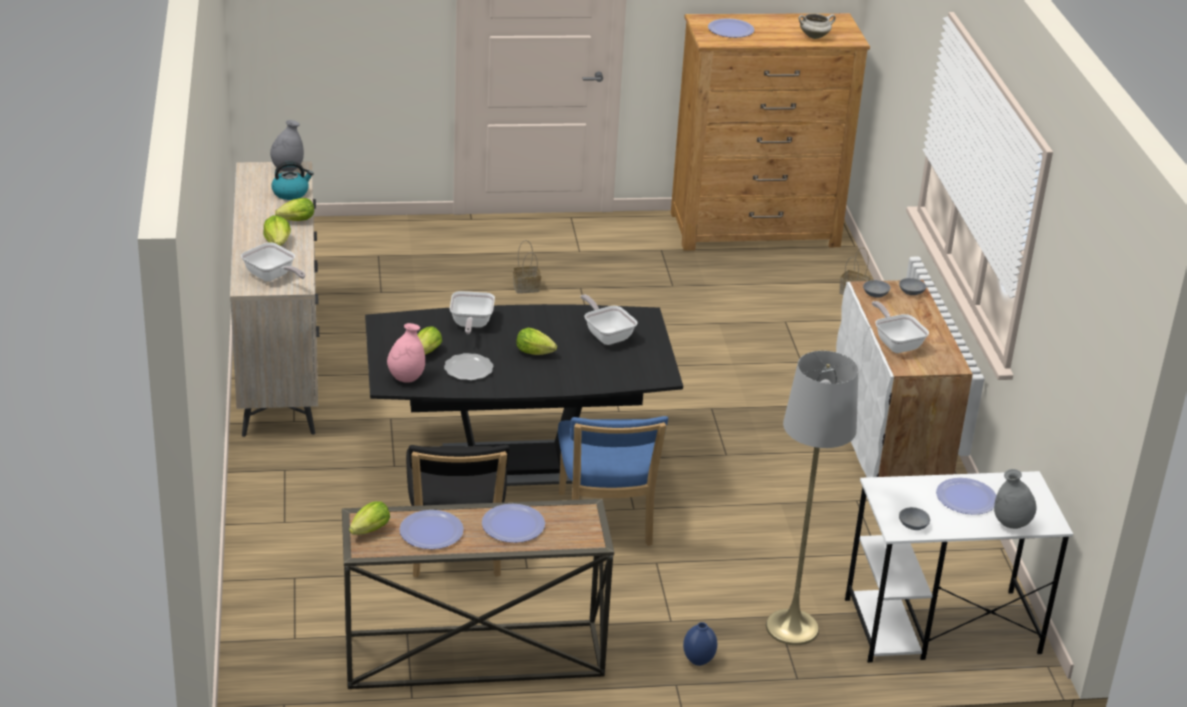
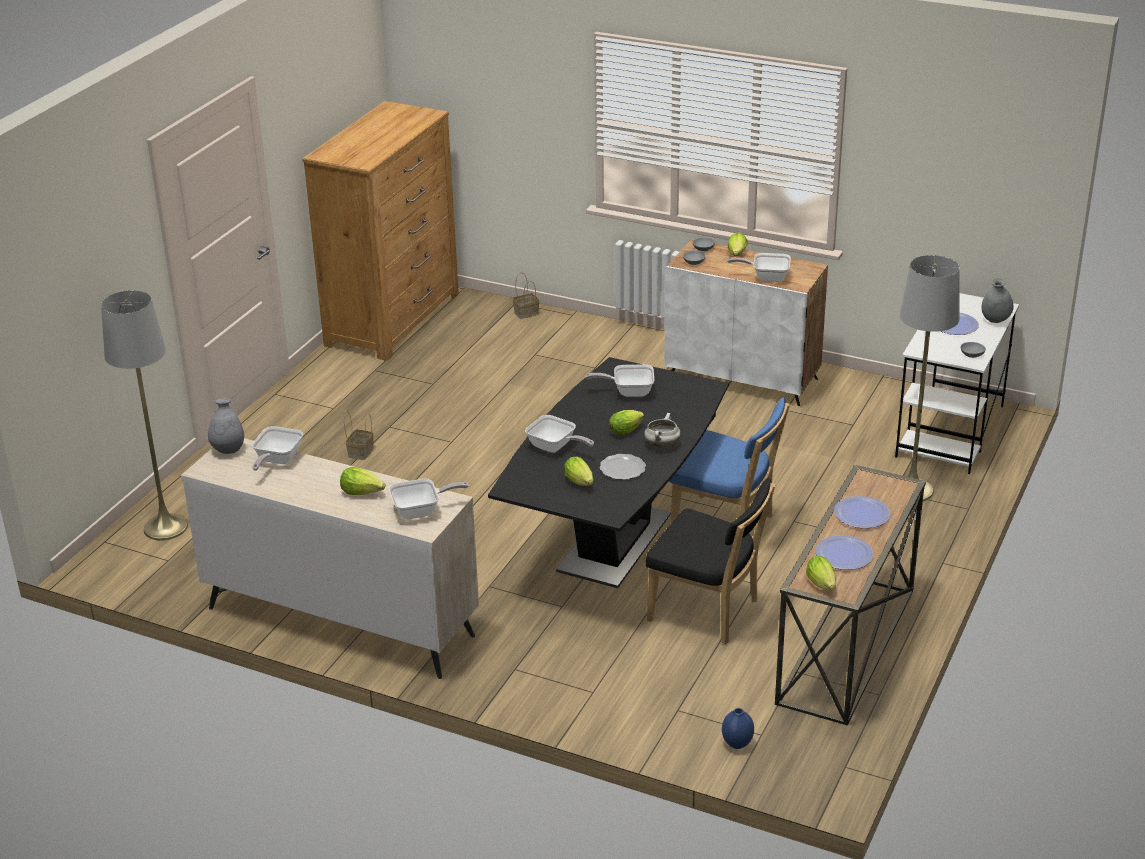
camera: 55 degrees left, 0 degrees up
kettle [272,161,314,200] -> frying pan [252,426,303,471]
lettuce [275,198,314,221] -> lettuce moved to [728,232,748,256]
pink vase [387,323,425,383] -> none
blue vase [683,622,717,666] -> blue vase moved to [722,708,754,749]
plate [708,18,754,38] -> none
white cooking pot [798,14,836,39] -> white cooking pot moved to [644,413,680,448]
none -> grey floor lamp [101,290,188,540]

